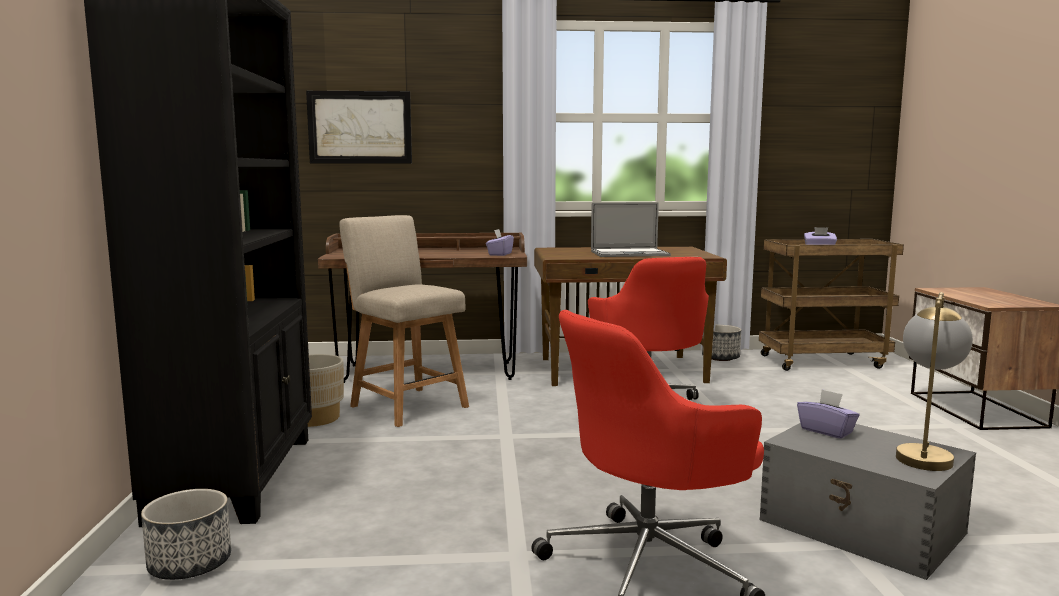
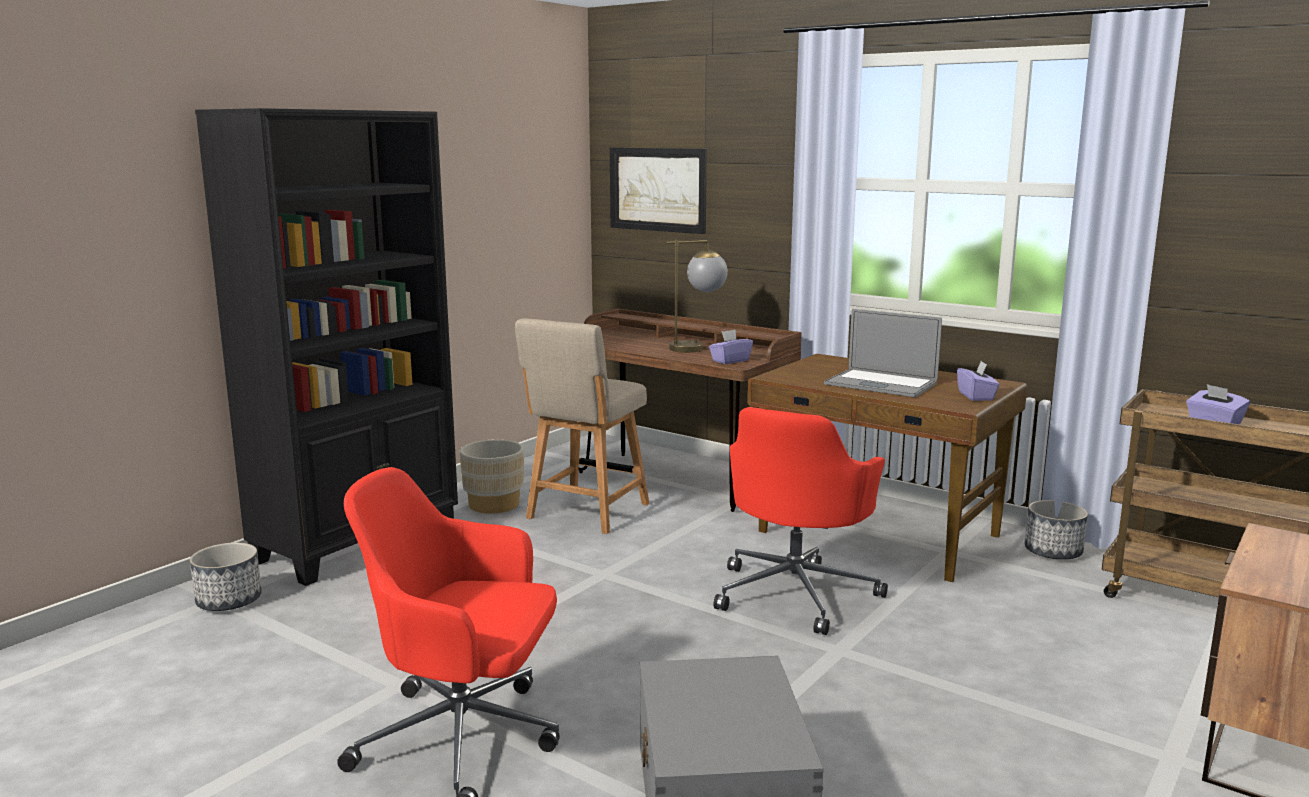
camera: 40 degrees right, 5 degrees up
beige chair [339,215,469,427] -> beige chair turned 150 degrees counterclockwise [515,318,649,534]
purple tissue box [797,389,860,439] -> purple tissue box moved to [957,361,1000,401]
table lamp [896,292,973,471] -> table lamp moved to [666,240,728,353]

